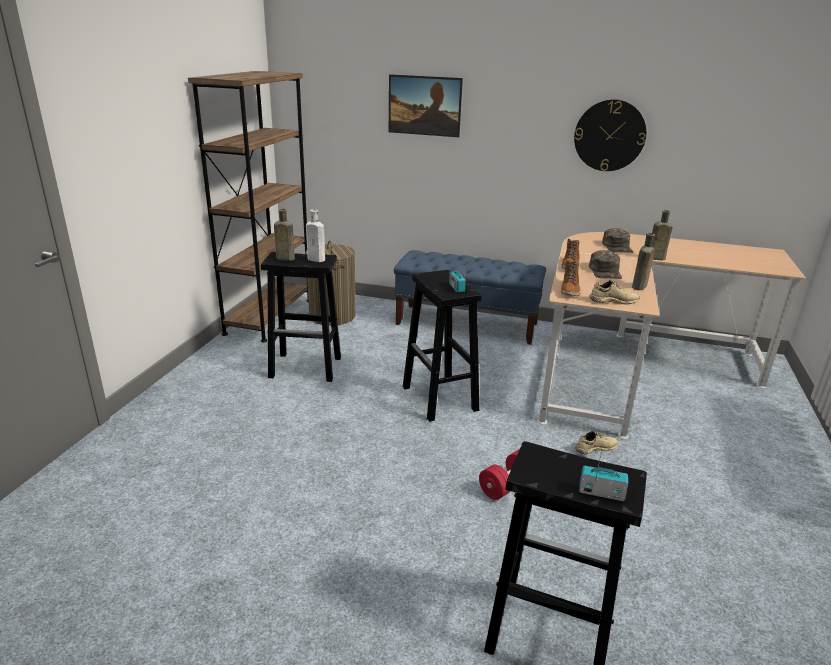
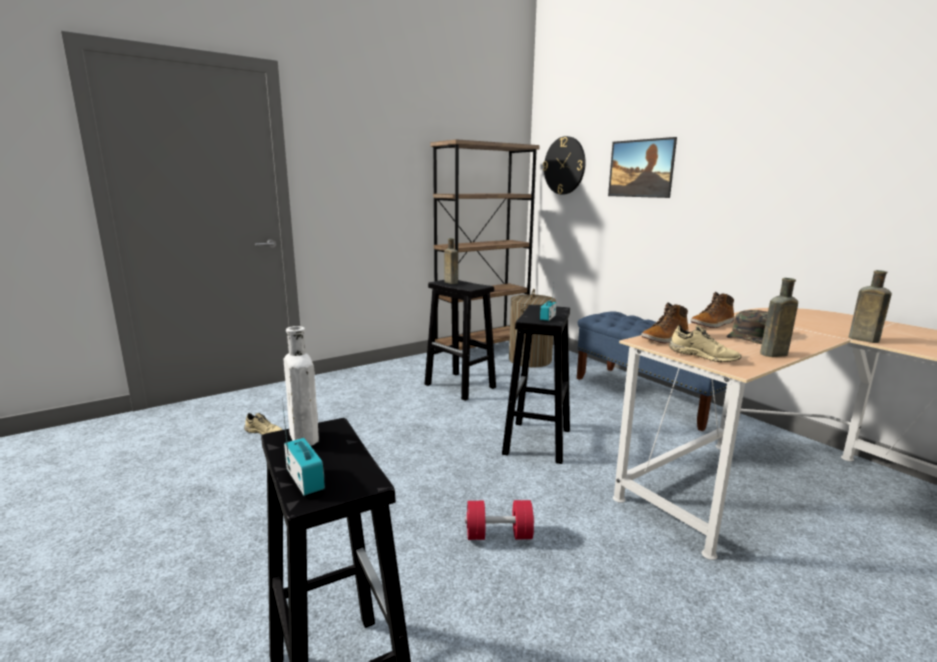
camera: 40 degrees right, 10 degrees down
white bottle [306,209,325,262] -> white bottle moved to [284,326,319,446]
wall clock [574,99,646,171] -> wall clock moved to [543,136,586,194]
beige shoe [575,431,619,454] -> beige shoe moved to [244,413,282,435]
green cap [602,228,633,253] -> none

